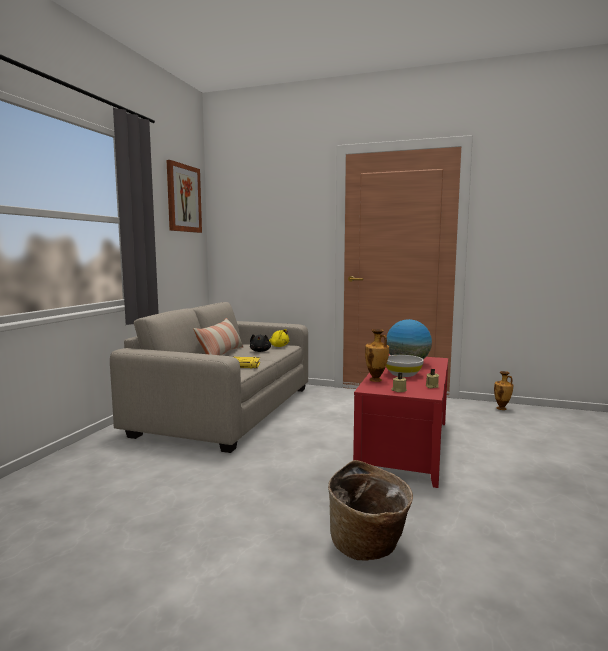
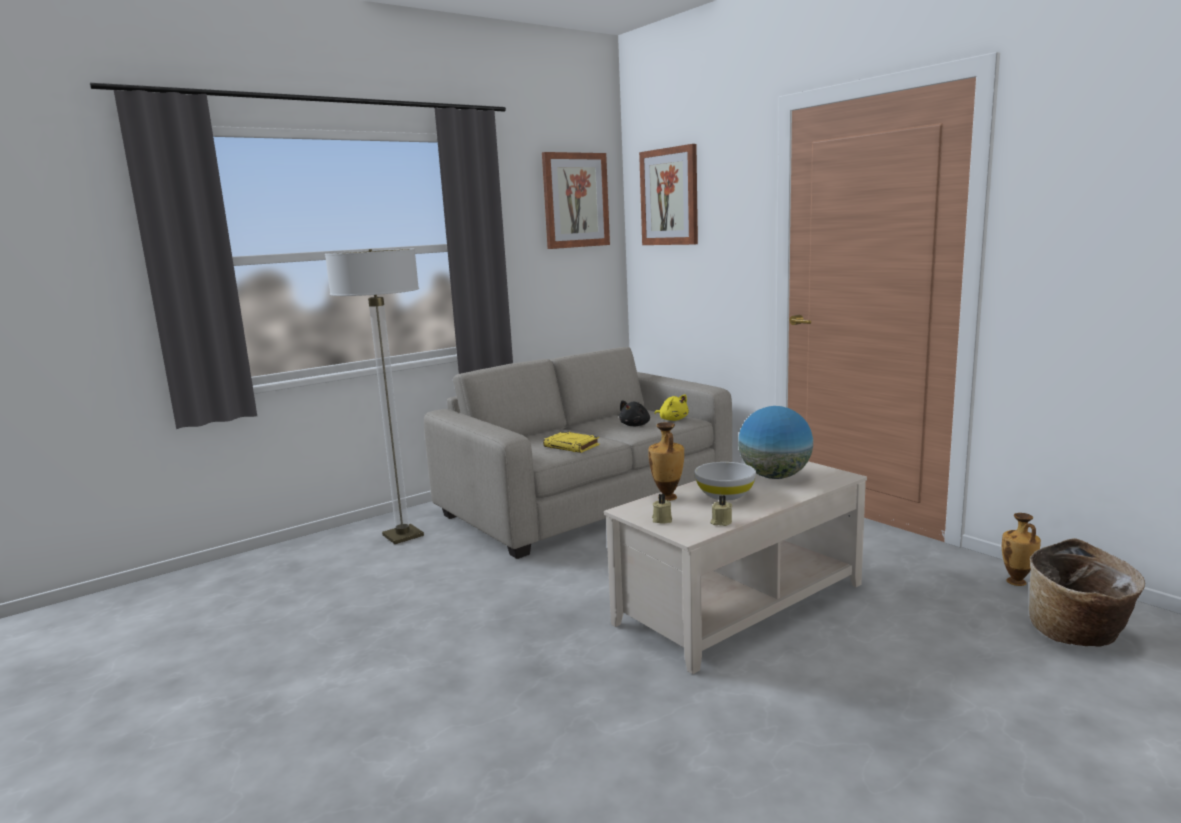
camera: 35 degrees right, 5 degrees up
pillow [193,318,243,355] -> none
basket [328,460,413,561] -> basket moved to [1029,538,1145,647]
red coffee table [353,354,448,488] -> beige coffee table [604,461,867,674]
none -> floor lamp [325,249,424,544]
none -> picture [639,144,698,245]

